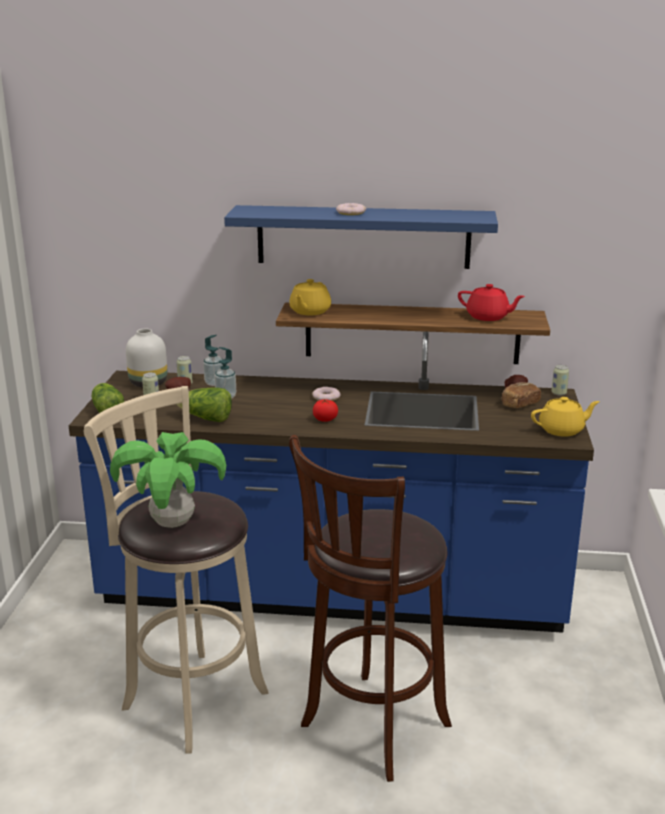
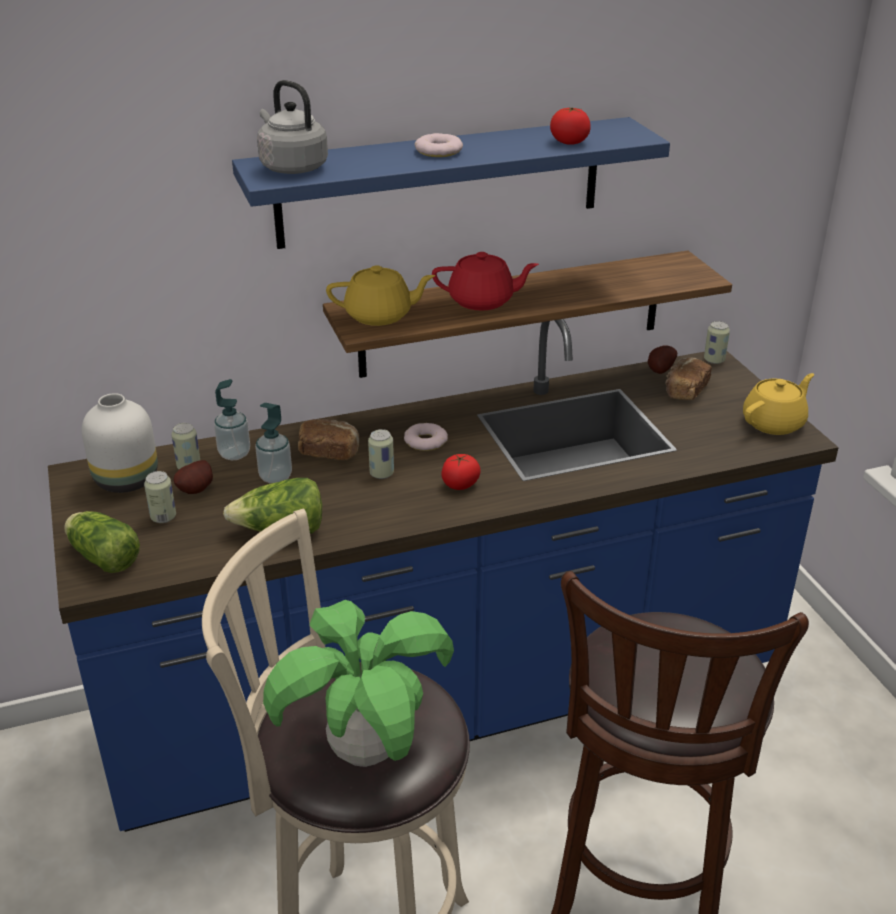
camera: 25 degrees left, 10 degrees up
yellow teapot [289,279,331,315] -> yellow teapot turned 90 degrees counterclockwise [326,265,435,326]
red teapot [458,284,525,321] -> red teapot moved to [432,252,539,310]
none -> grey kettle [257,80,328,174]
none -> bread [298,419,359,460]
none -> can [368,429,394,479]
none -> tomato [550,107,591,145]

